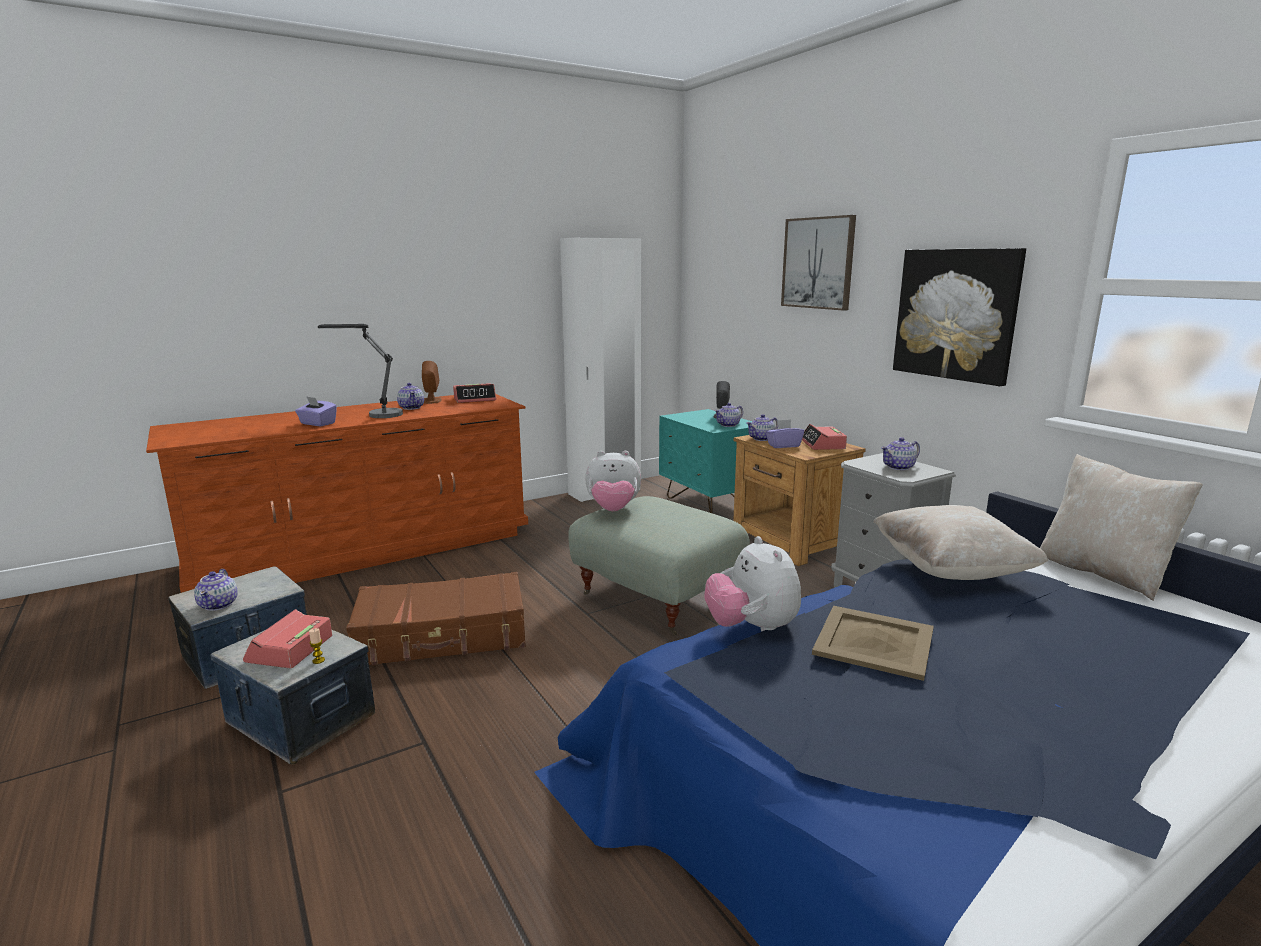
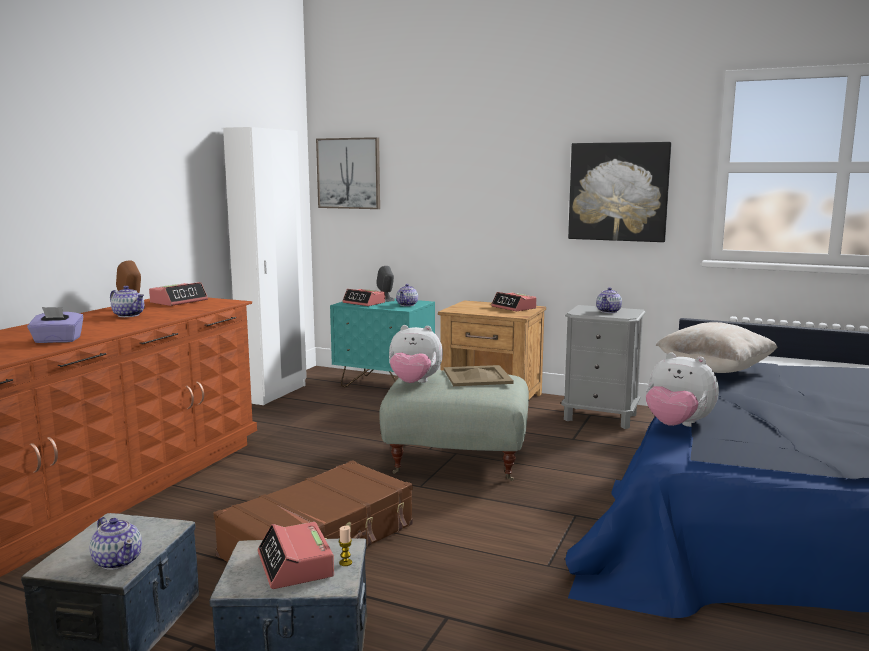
camera: 35 degrees left, 5 degrees down
table lamp [318,324,403,418] -> none
plush toy [585,451,641,511] -> plush toy turned 45 degrees clockwise [389,325,443,383]
teapot [746,414,778,441] -> none
purple tissue box [766,419,804,448] -> none
picture [781,215,856,311] -> picture moved to [316,137,380,209]
beige tray [812,606,934,681] -> beige tray moved to [444,365,514,386]
beige pillow [1040,454,1203,601] -> none
none -> alarm clock [342,289,385,306]

